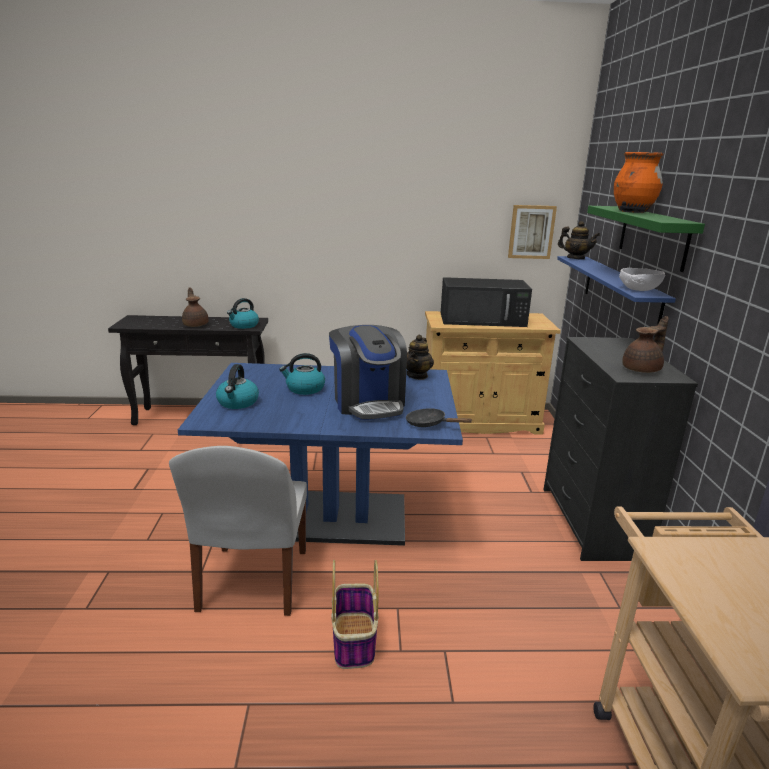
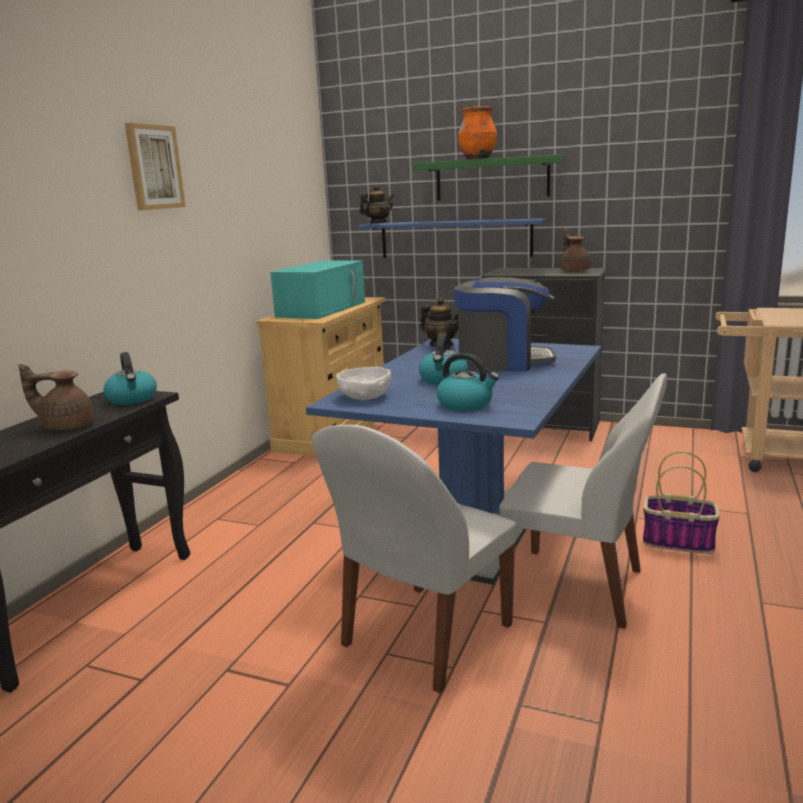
camera: 65 degrees left, 5 degrees down
black frying pan [406,408,473,427] -> none
black microwave [441,277,532,327] -> turquoise microwave [270,260,365,319]
picture [508,205,557,259] -> picture moved to [125,123,186,210]
white bowl [619,268,665,291] -> white bowl moved to [336,367,391,400]
none -> white chair [312,425,516,693]

